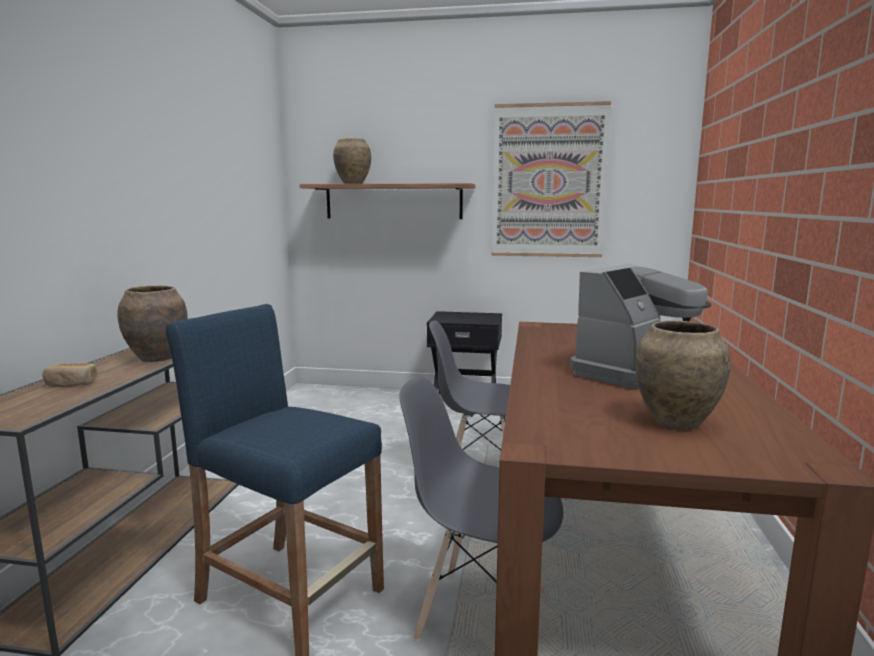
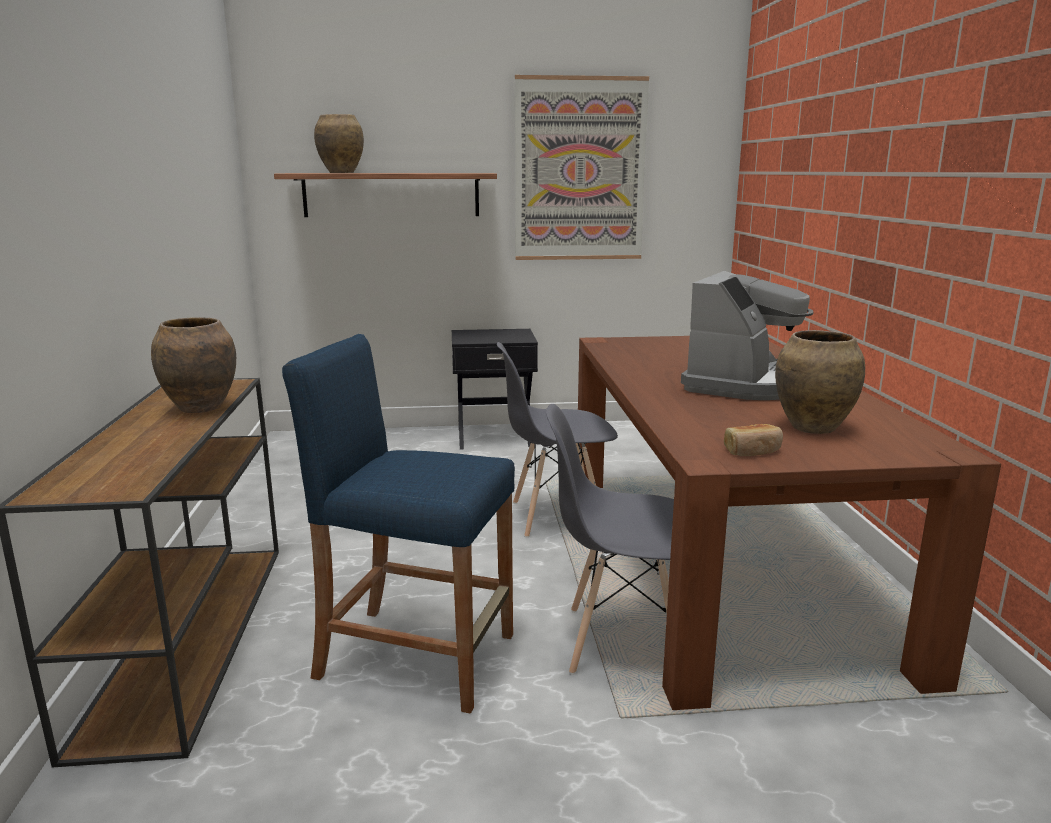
camera: 15 degrees left, 5 degrees up
bread [43,363,97,387] -> bread moved to [724,424,783,456]

